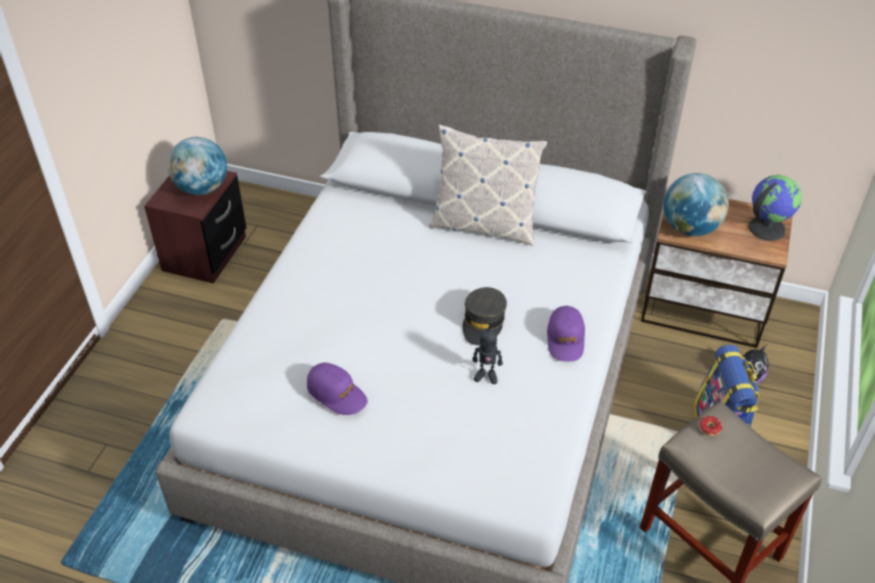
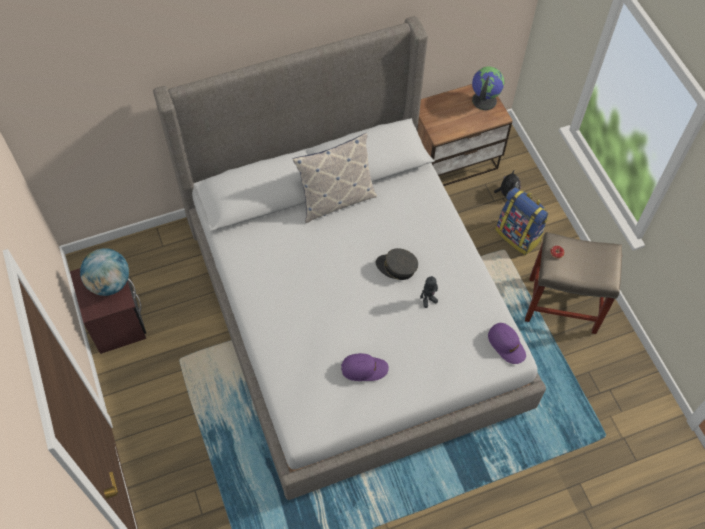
camera: 40 degrees left, 15 degrees up
grey cap [462,287,507,345] -> grey cap turned 135 degrees clockwise [376,248,418,280]
purple cap [547,306,585,362] -> purple cap moved to [488,323,526,364]
globe [664,173,729,236] -> none

